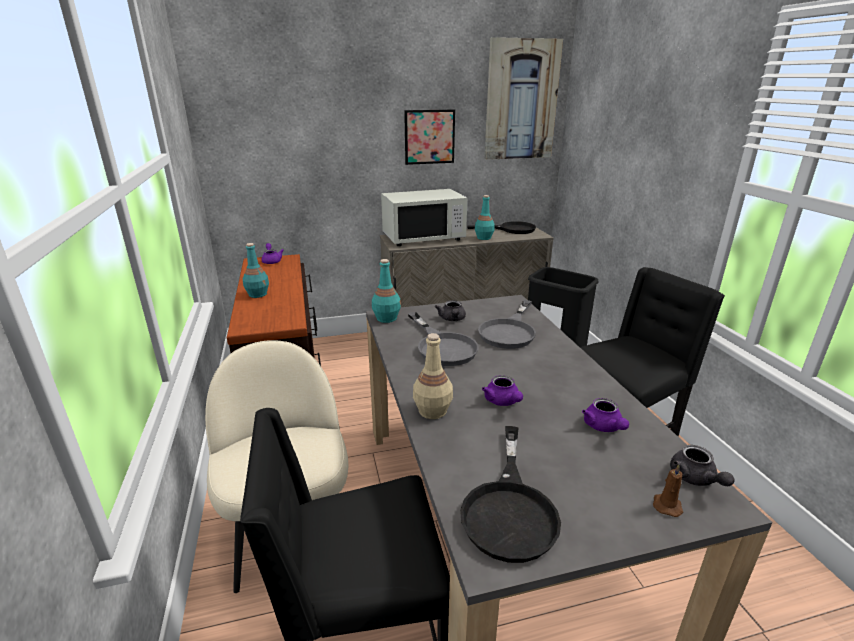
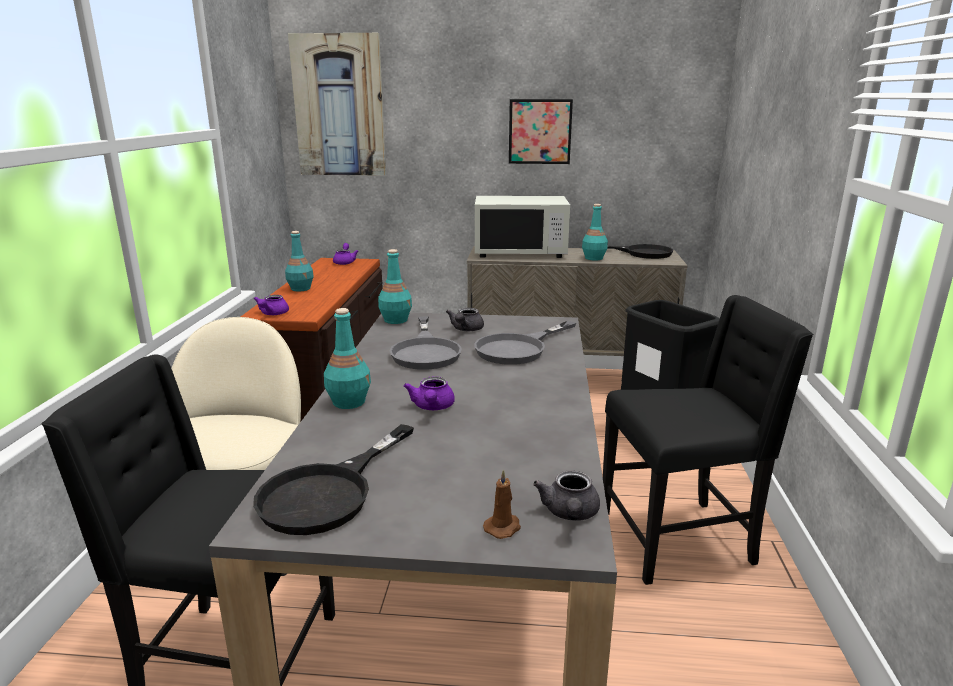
camera: 20 degrees right, 5 degrees down
beige bottle [413,333,453,419] -> turquoise bottle [324,308,371,409]
picture [484,37,563,160] -> picture moved to [288,33,386,176]
purple teapot [582,398,629,432] -> purple teapot moved to [254,295,289,315]

